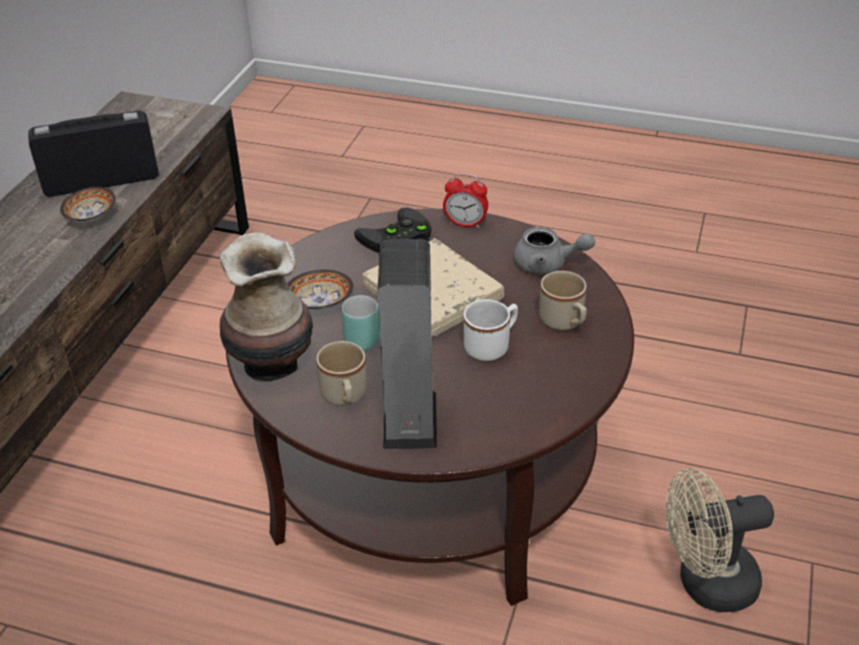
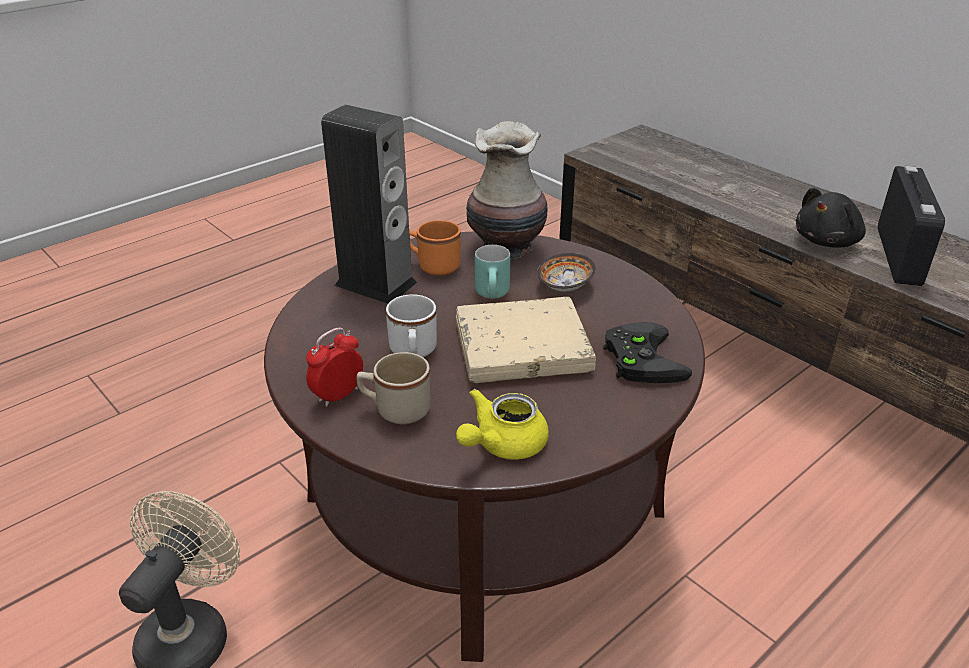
camera: 120 degrees right, 5 degrees down
bowl [60,187,115,222] -> black plush toy [796,188,866,248]
beige mug [316,341,367,406] -> orange mug [409,220,461,276]
alarm clock [443,173,488,229] -> alarm clock moved to [306,328,363,407]
grey teapot [513,227,595,274] -> yellow teapot [456,389,549,460]

